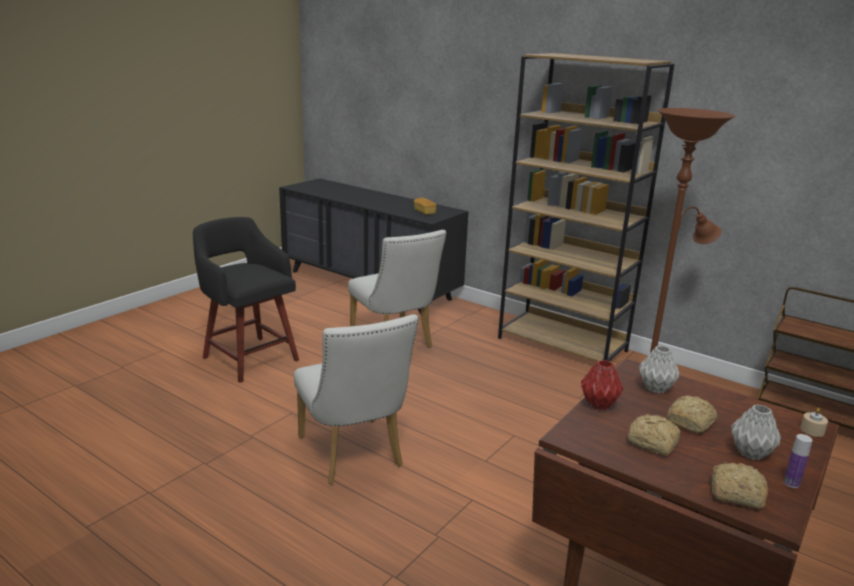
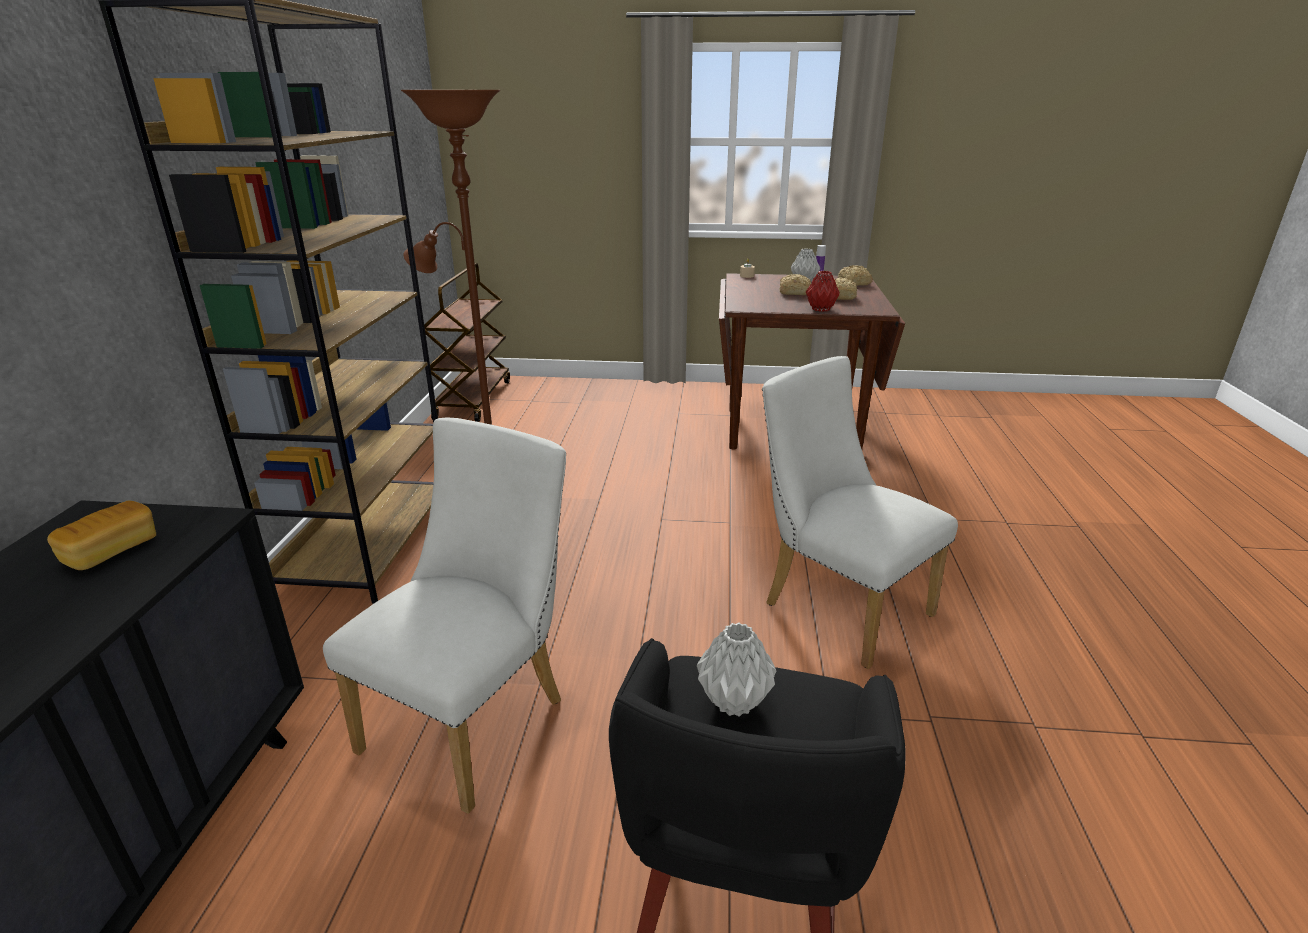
camera: 120 degrees left, 5 degrees up
white chair [294,314,418,484] -> white chair turned 75 degrees counterclockwise [762,356,958,669]
grey vase [639,346,680,393] -> grey vase moved to [697,622,776,717]

